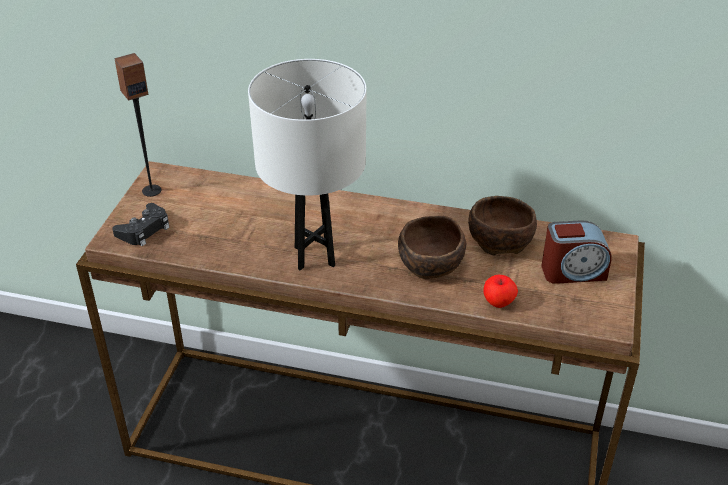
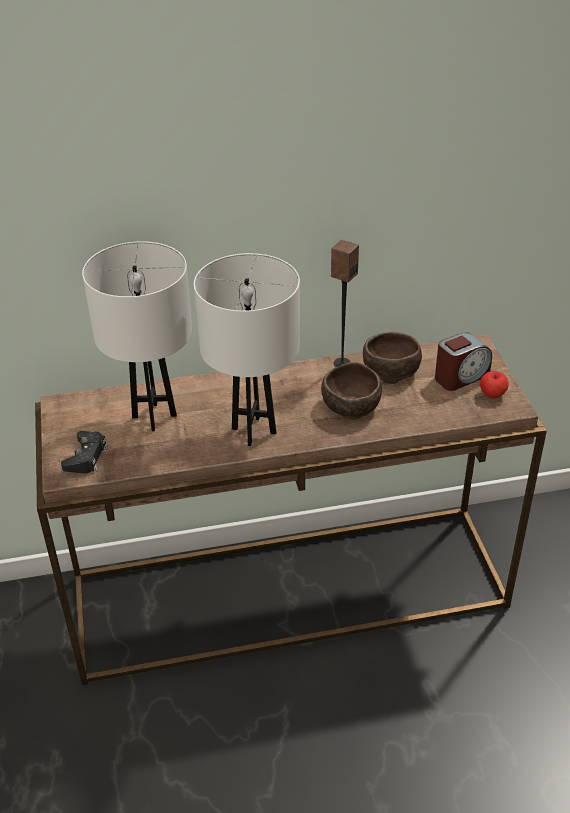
camera: 25 degrees left, 0 degrees up
speaker [114,53,161,197] -> speaker moved to [331,240,359,367]
apple [483,275,518,308] -> apple moved to [480,371,509,398]
none -> white table lamp [82,241,192,431]

